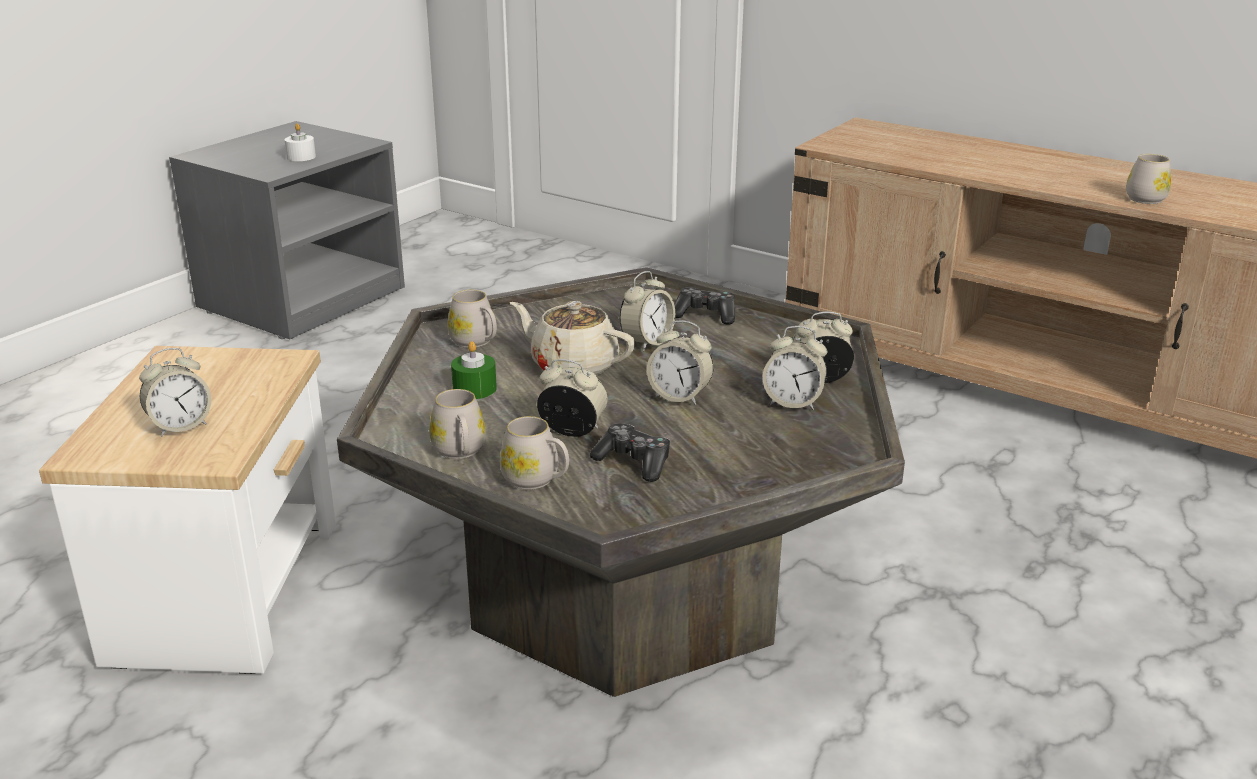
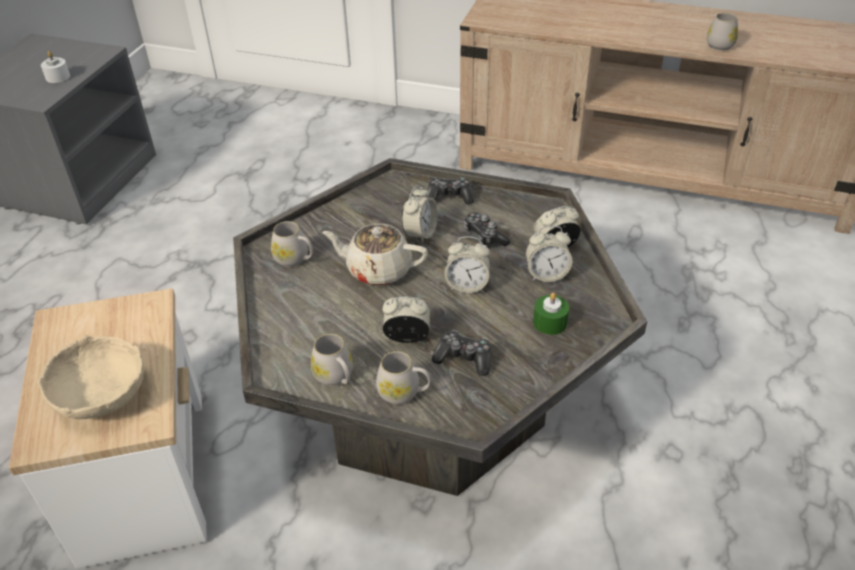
camera: 15 degrees left, 15 degrees up
alarm clock [139,348,211,437] -> beige bowl [37,335,144,419]
green candle [451,341,497,399] -> green candle moved to [533,293,569,335]
none -> game controller [464,212,510,246]

